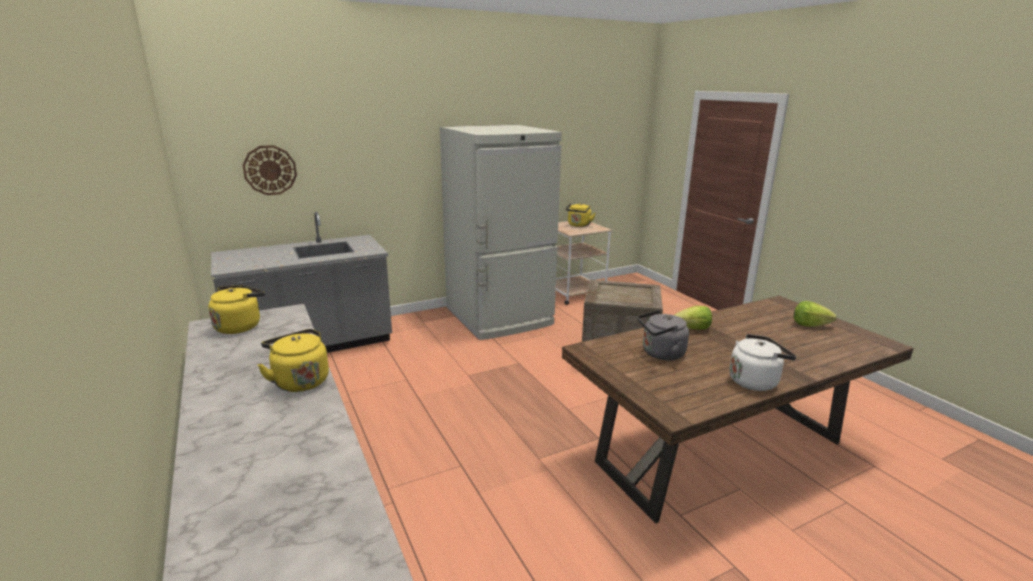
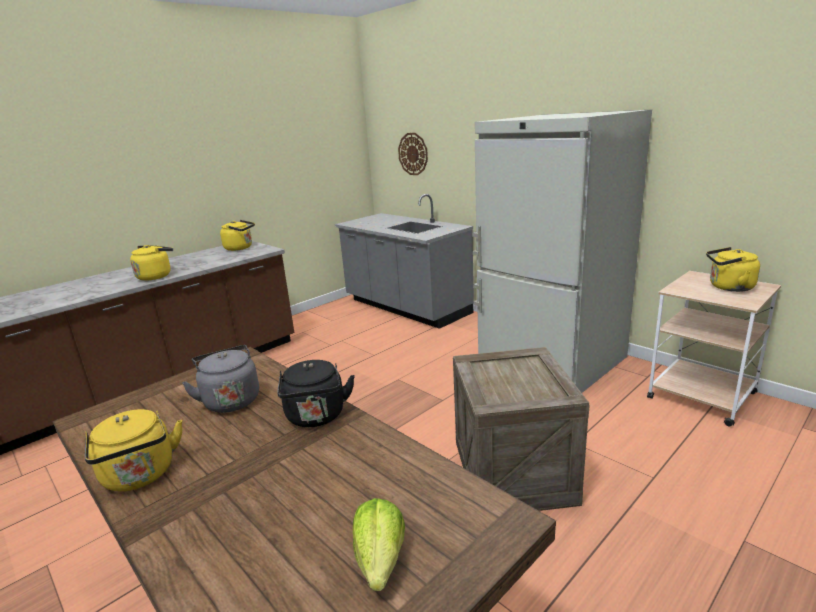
camera: 75 degrees right, 0 degrees up
lettuce [674,306,712,330] -> black kettle [277,360,355,427]
white kettle [729,334,796,391] -> yellow kettle [85,409,182,491]

